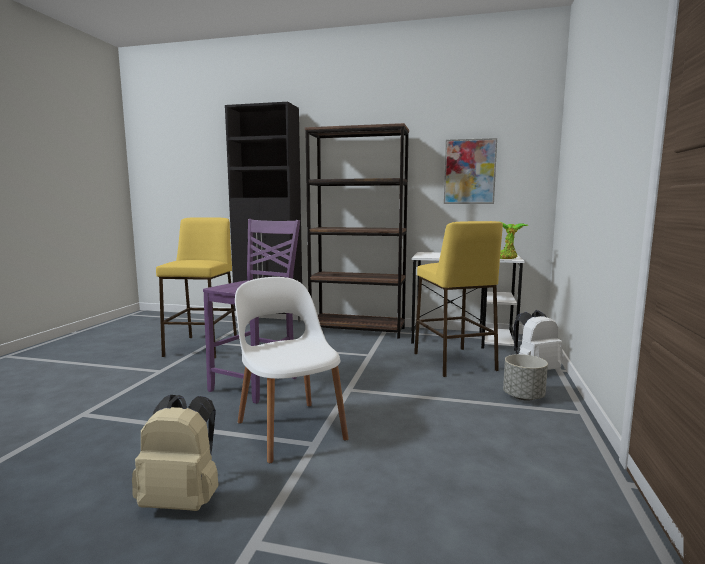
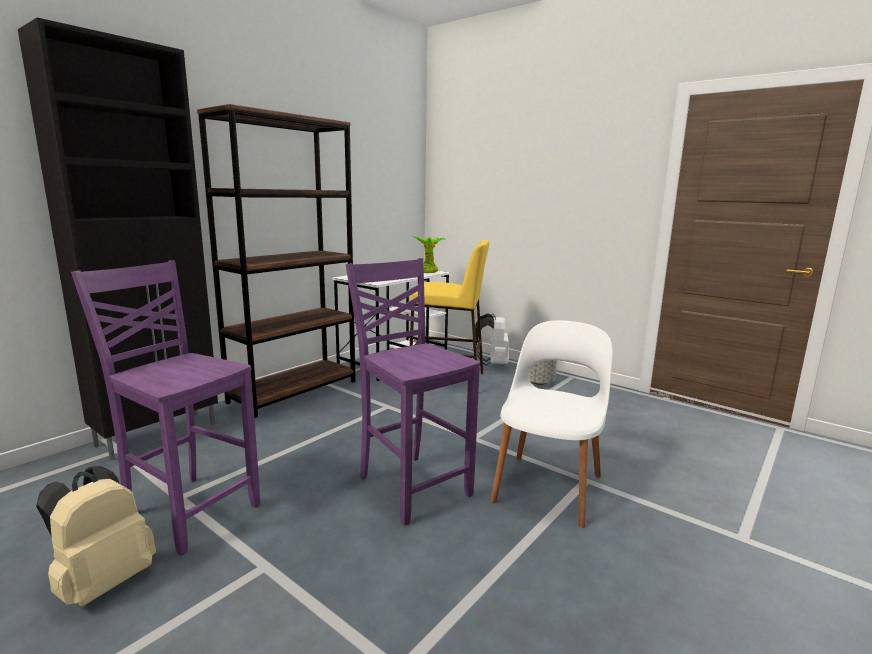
camera: 65 degrees left, 5 degrees up
beige backpack [132,395,219,511] -> beige backpack moved to [36,466,156,606]
yellow stool [156,217,237,359] -> purple chair [71,260,260,555]
white chair [235,277,349,463] -> white chair turned 120 degrees clockwise [491,320,613,528]
picture [444,138,497,204] -> none

